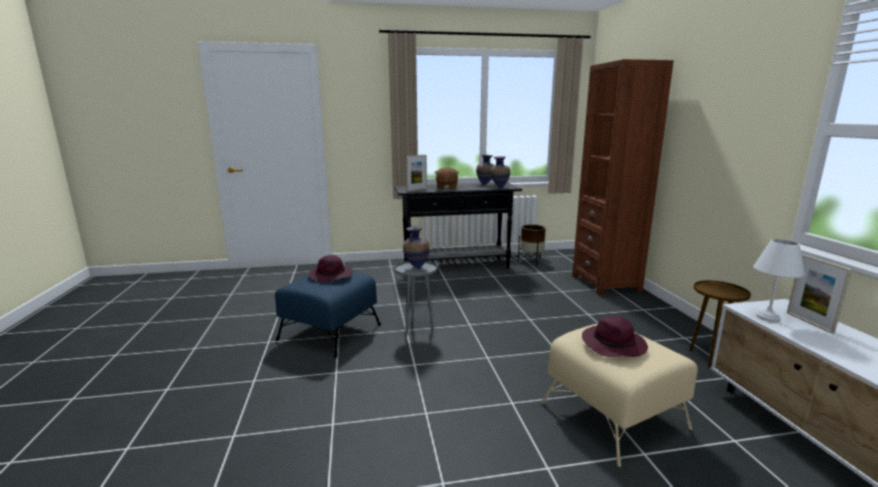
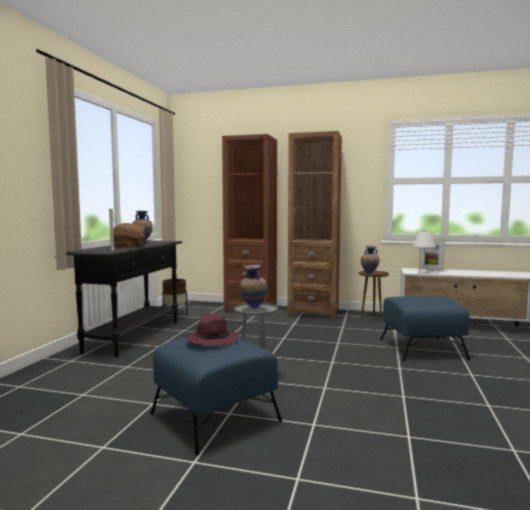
camera: 65 degrees left, 10 degrees down
vase [490,156,510,188] -> vase moved to [361,245,379,274]
beige ottoman [541,323,698,467] -> blue ottoman [380,296,470,361]
purple hat [582,315,648,357] -> none
none -> brown bookcase [288,131,342,319]

